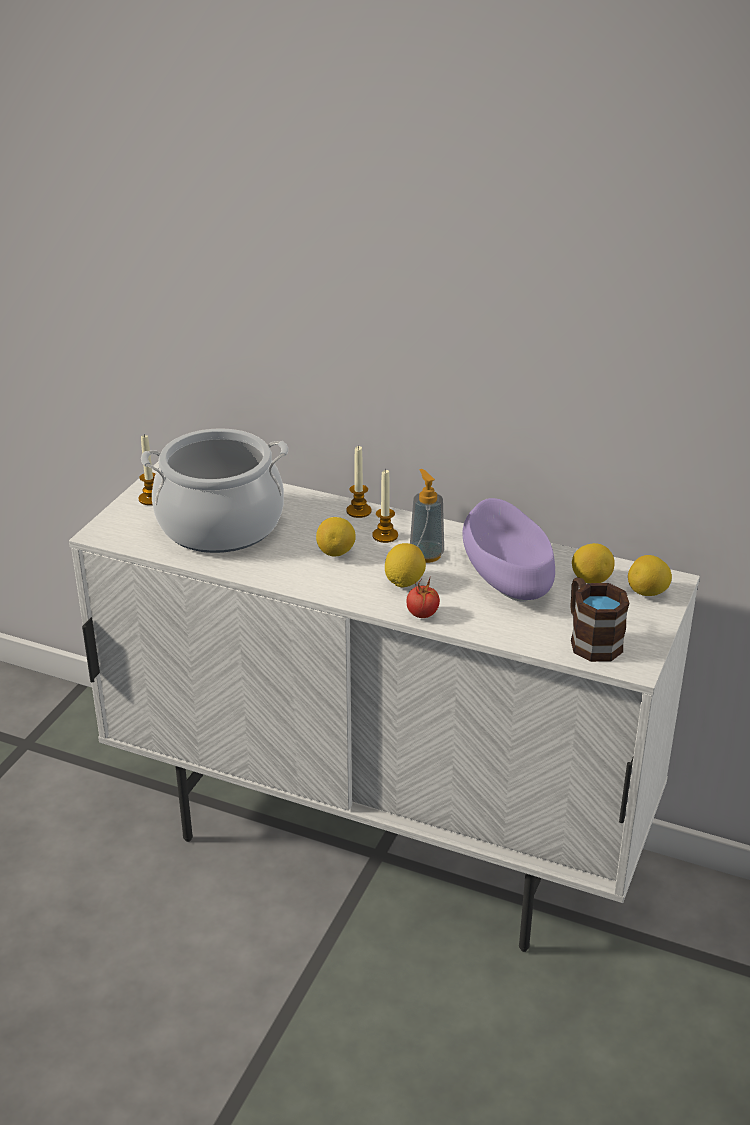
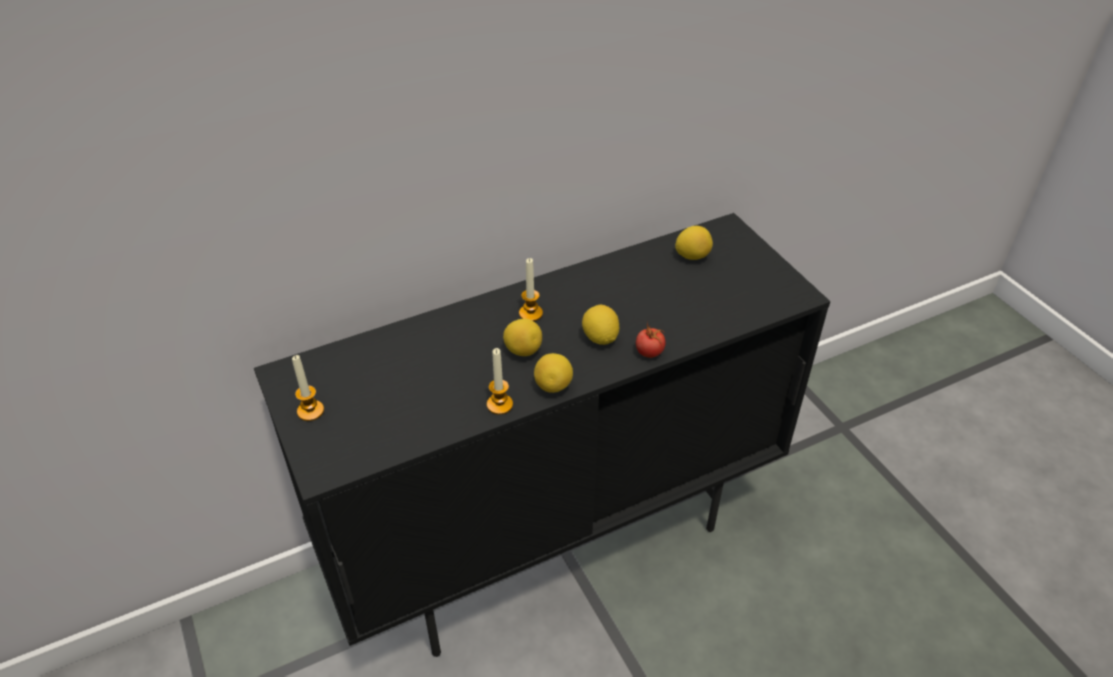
camera: 50 degrees left, 10 degrees up
white cabinet [69,462,700,952] -> black cabinet [254,213,830,657]
cooking pot [141,428,288,553] -> none
candle [346,445,371,518] -> candle moved to [487,348,513,415]
soap dispenser [410,469,444,563] -> none
purple bowl [462,498,555,602] -> none
brown mug [570,578,629,662] -> none
lemon [628,555,672,596] -> lemon moved to [534,353,573,393]

